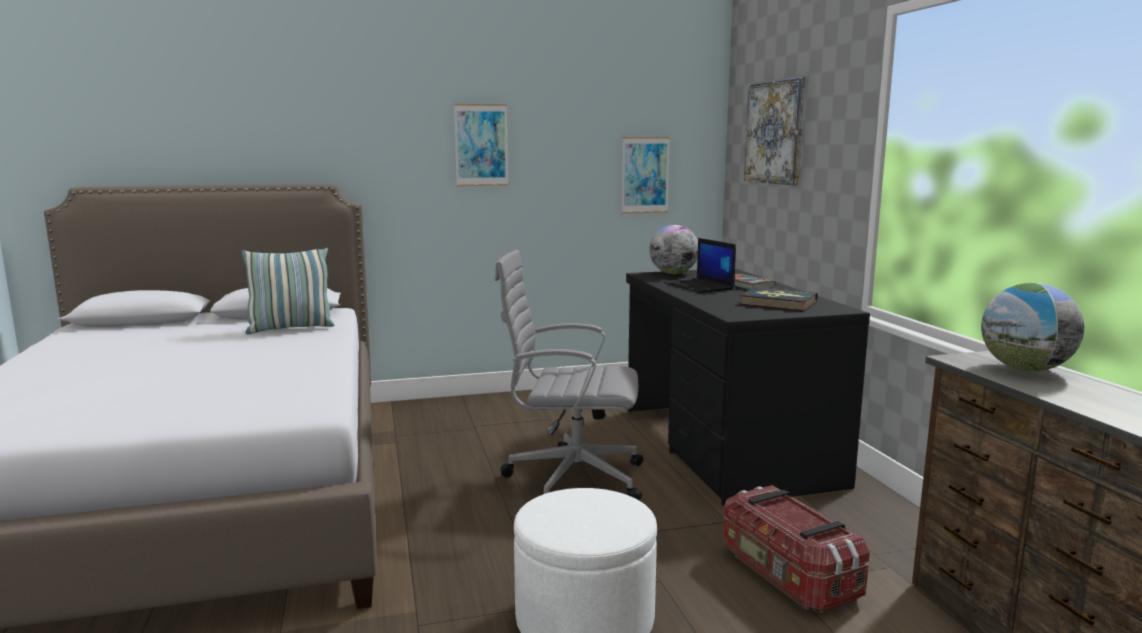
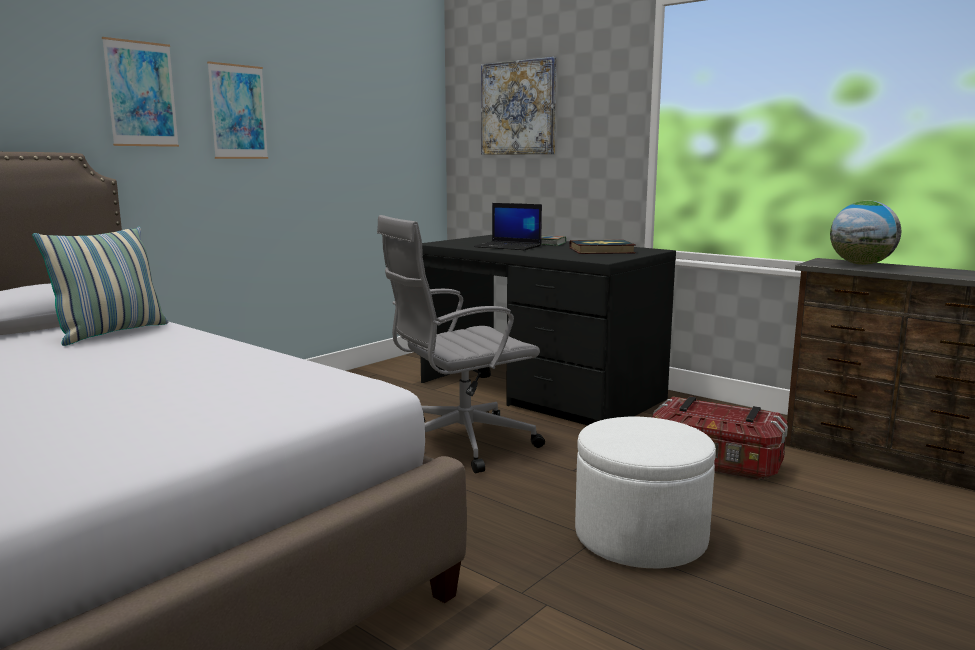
camera: 35 degrees left, 0 degrees up
picture [622,137,670,214] -> picture moved to [102,37,179,147]
globe [649,225,698,274] -> none

